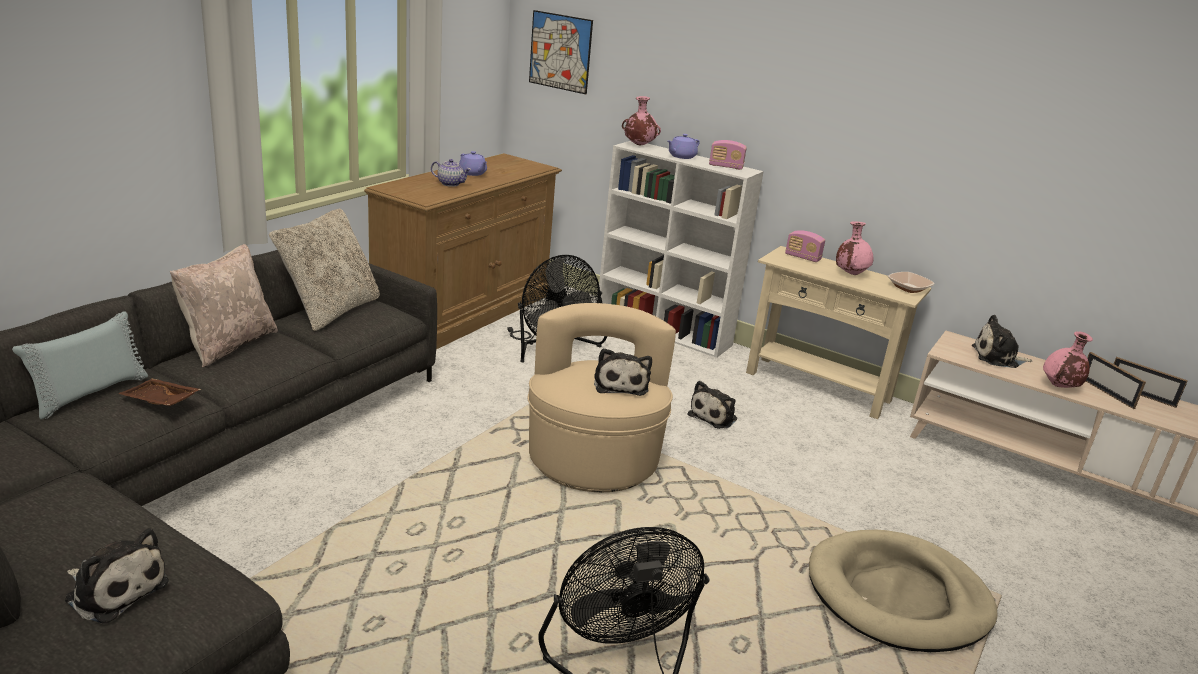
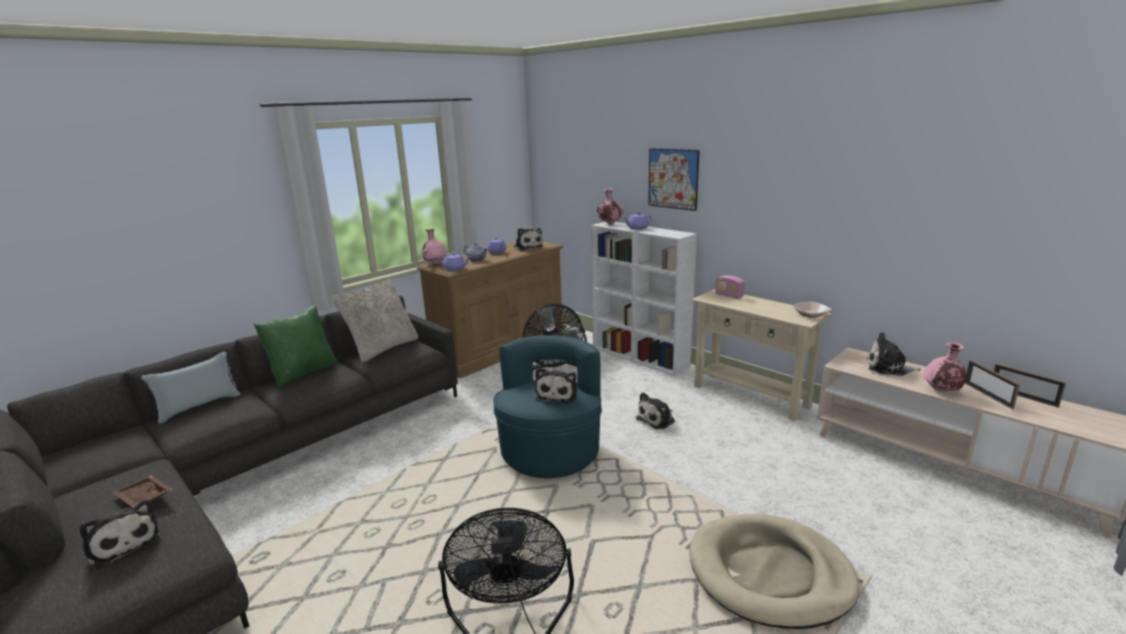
camera: 15 degrees right, 5 degrees down
brown tray [118,379,201,406] -> brown tray moved to [112,476,173,508]
beige pillow [170,244,278,368] -> green pillow [254,305,339,388]
beige armchair [527,303,676,492] -> turquoise armchair [493,335,602,478]
picture [529,10,593,94] -> picture moved to [648,148,700,211]
radio [709,140,747,170] -> none
pink vase [836,221,874,275] -> pink vase moved to [422,229,447,264]
none -> purple teapot [439,252,471,271]
none -> plush toy [514,228,543,251]

